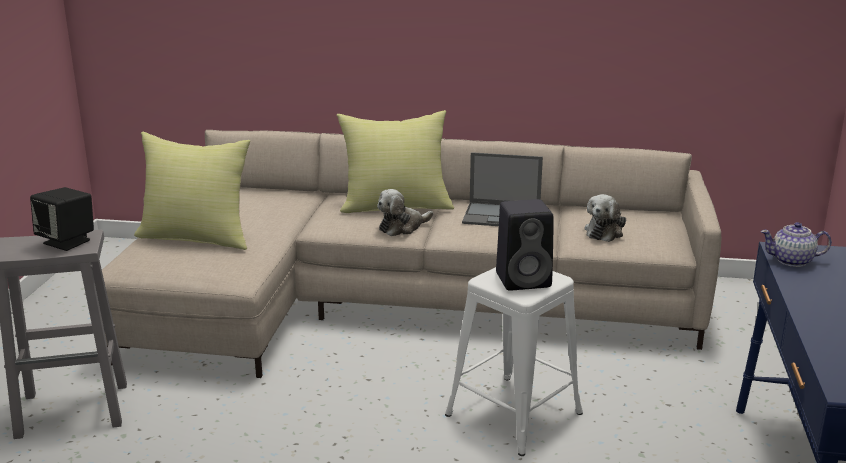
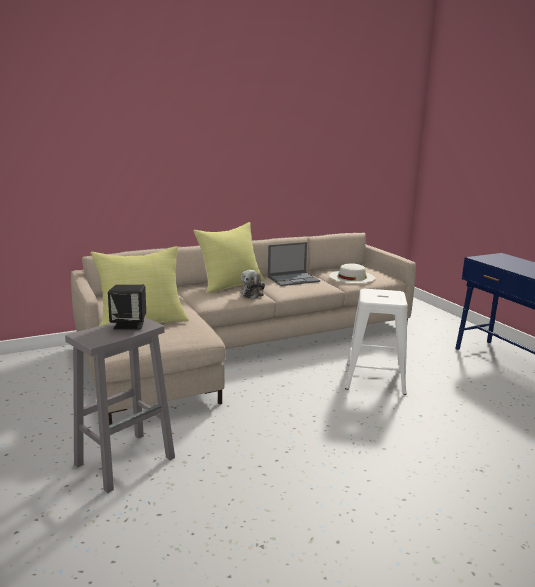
camera: 35 degrees left, 5 degrees down
black speaker [496,199,554,291] -> none
plush toy [585,194,626,242] -> white hat [329,263,375,283]
teapot [760,222,832,267] -> none

